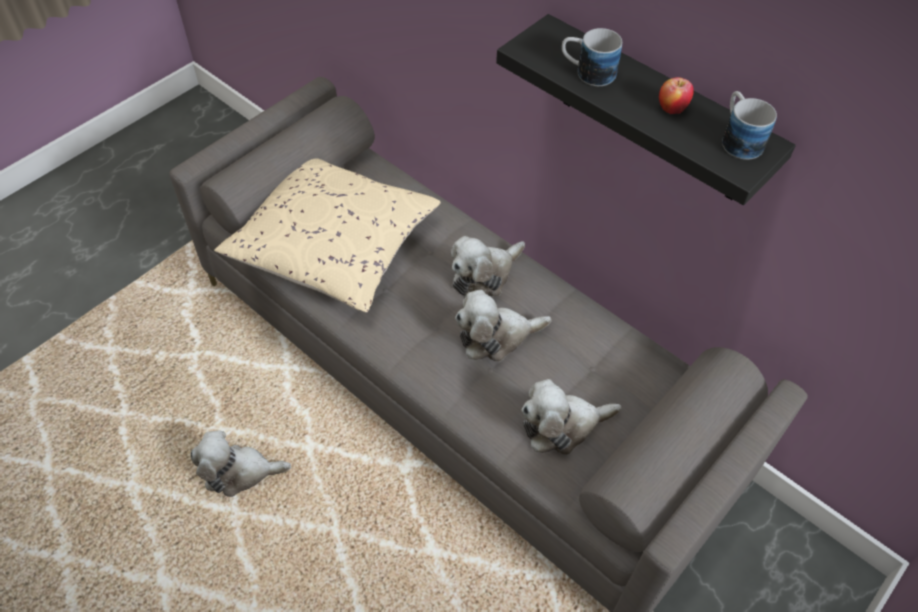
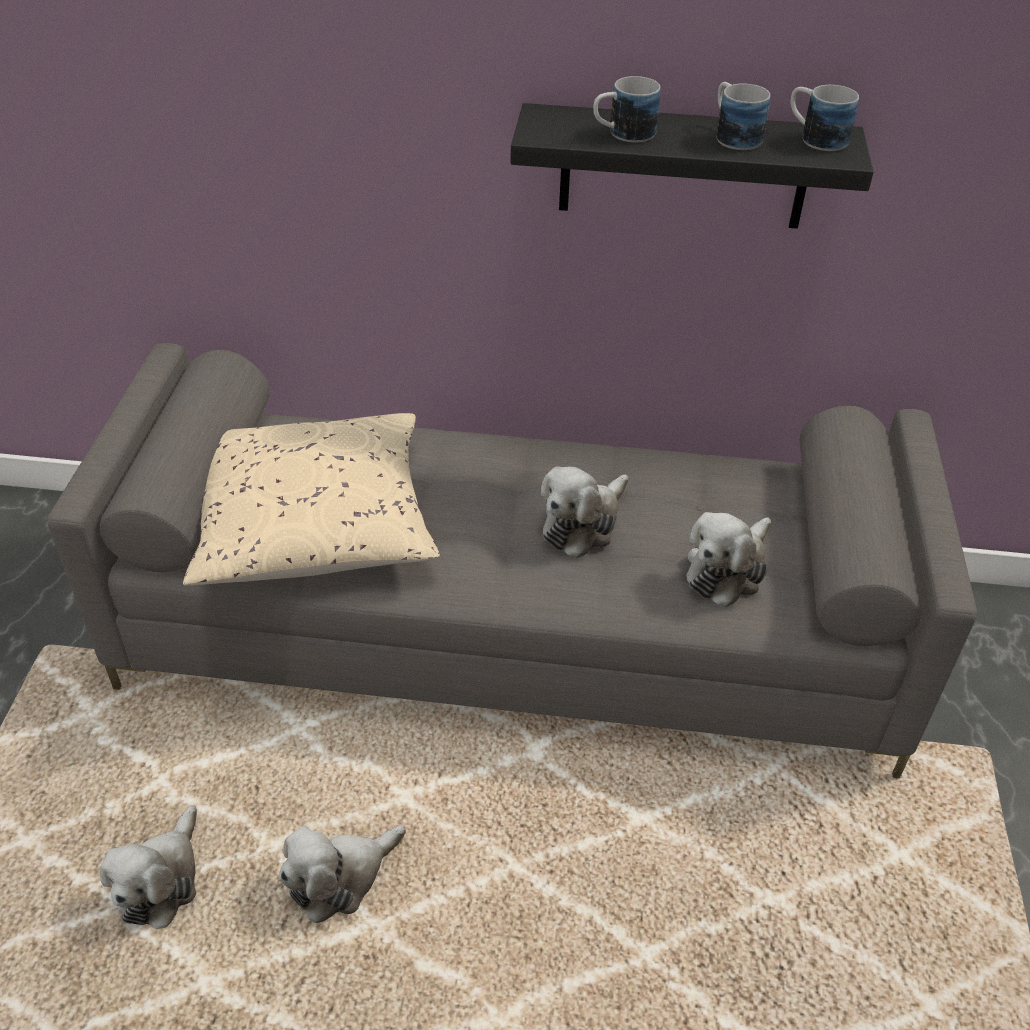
camera: 35 degrees left, 10 degrees down
plush toy [451,236,525,297] -> plush toy moved to [100,805,197,929]
apple [659,77,694,114] -> mug [716,82,771,150]

